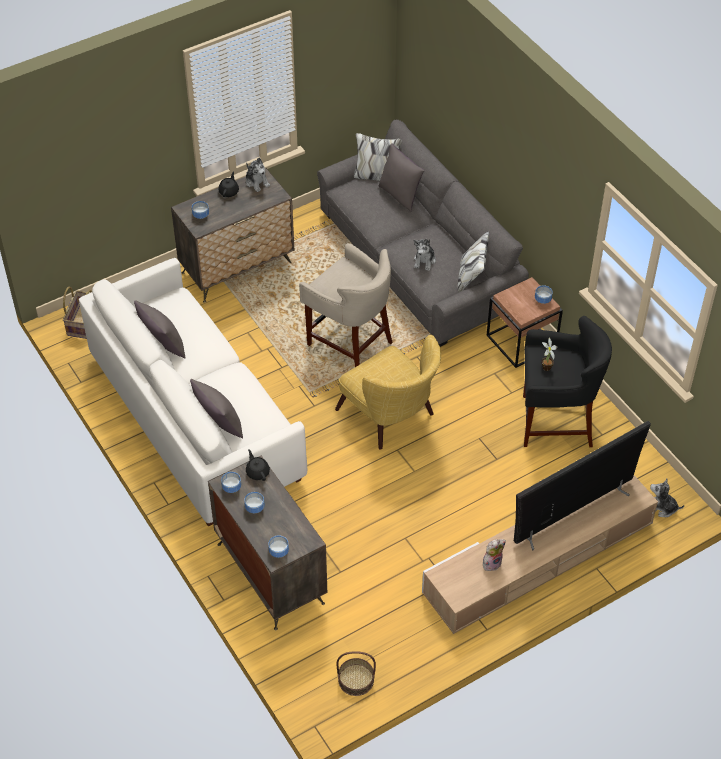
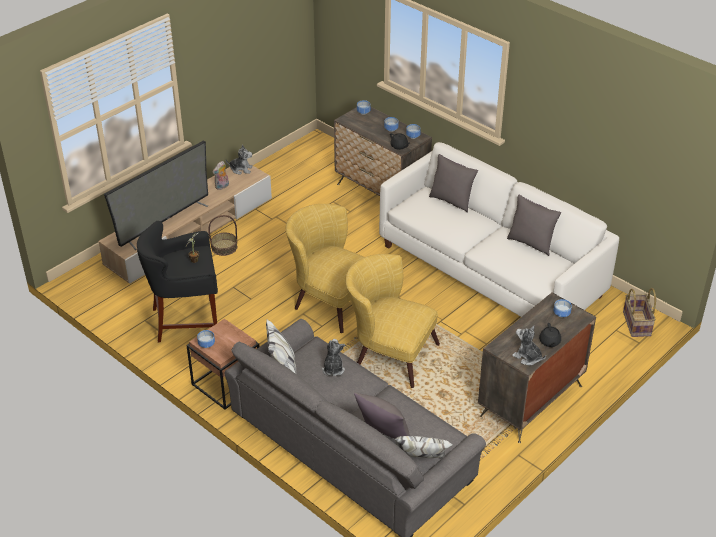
camera: 165 degrees right, 10 degrees down
beige stool [299,243,393,367] -> yellow armchair [345,254,440,388]
basket [336,651,376,696] -> basket moved to [208,215,237,256]
plush toy [650,479,684,517] -> plush toy moved to [226,145,253,175]

